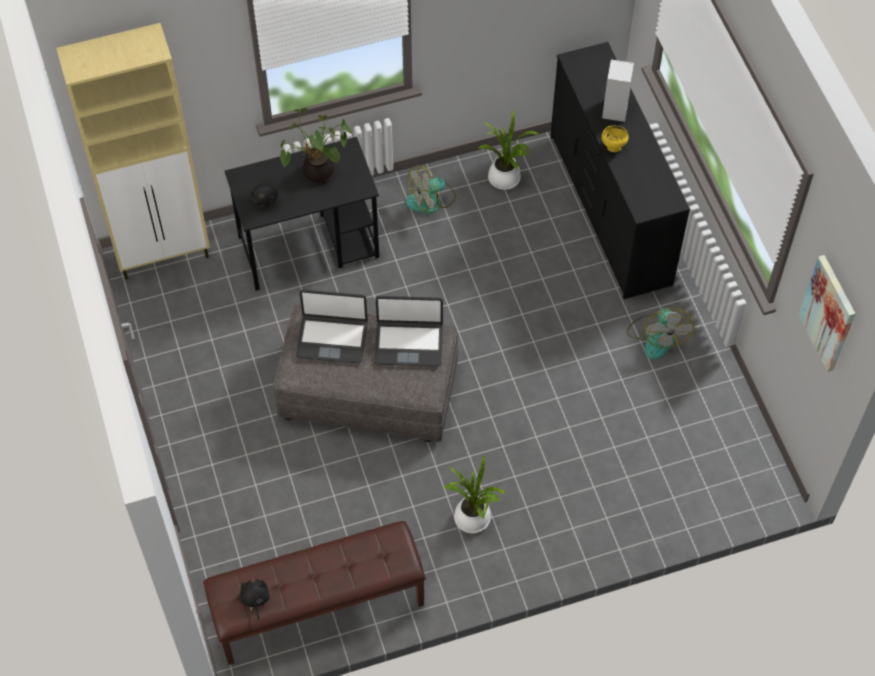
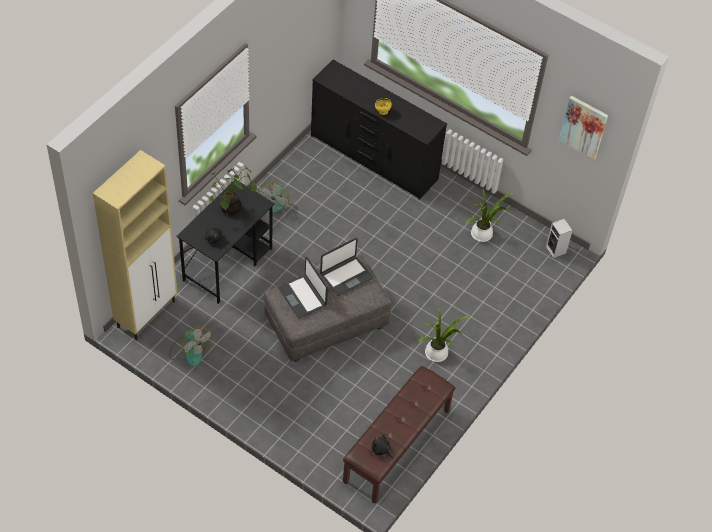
camera: 40 degrees left, 5 degrees down
laptop [296,290,368,364] -> laptop turned 90 degrees clockwise [278,257,328,318]
potted plant [478,109,539,190] -> potted plant moved to [465,188,515,242]
speaker [602,60,634,122] -> speaker moved to [546,219,573,258]
fan [627,308,695,359] -> fan moved to [169,325,212,366]

